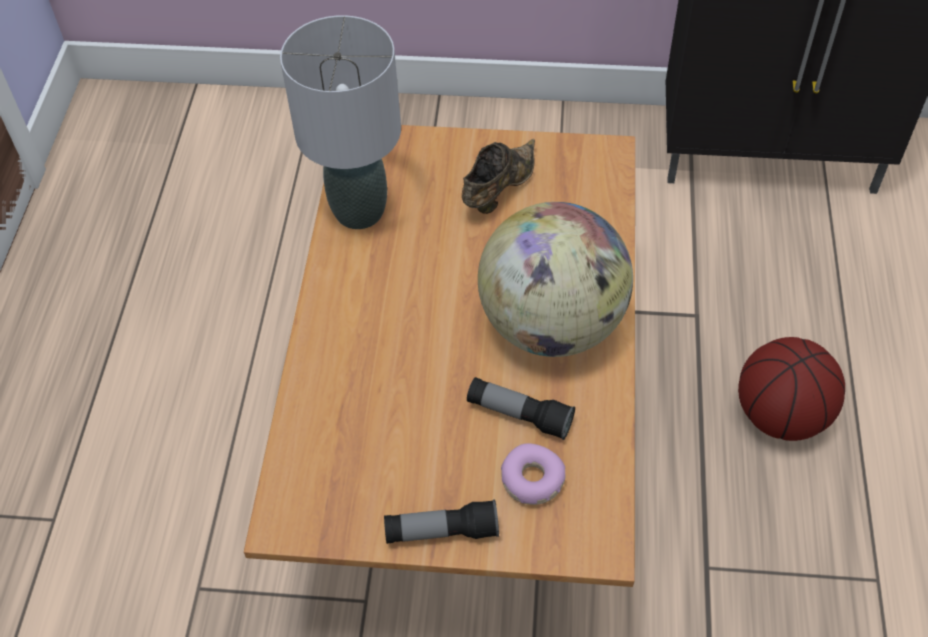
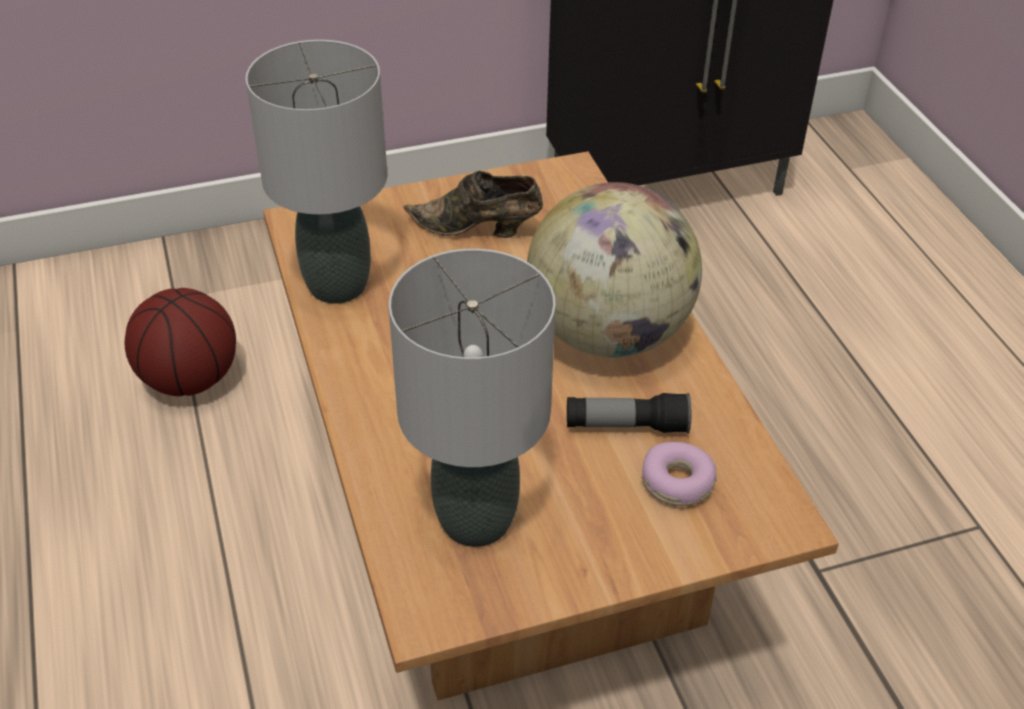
camera: 25 degrees left, 10 degrees down
flashlight [384,499,499,544] -> none
brown shoe [462,139,535,214] -> brown shoe turned 90 degrees counterclockwise [403,171,543,238]
basketball [738,337,845,441] -> basketball moved to [125,288,236,396]
none -> grey table lamp [389,249,556,547]

